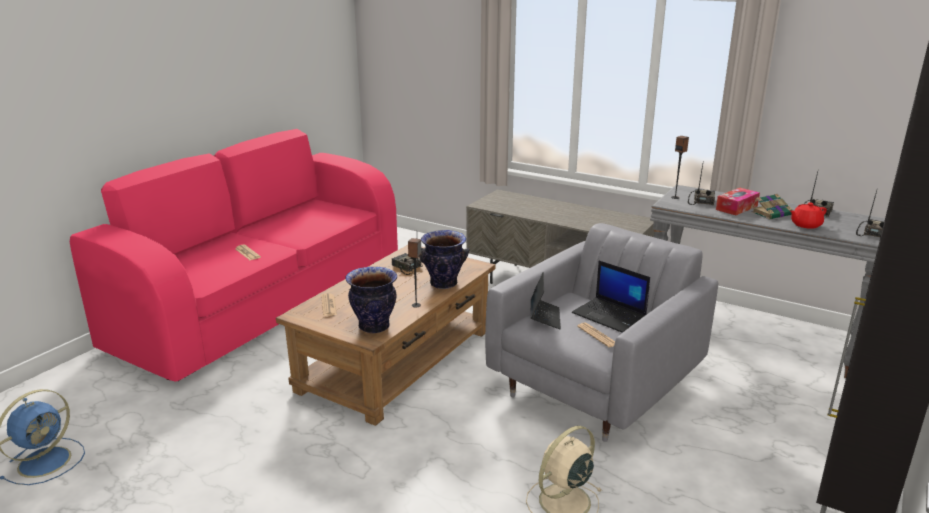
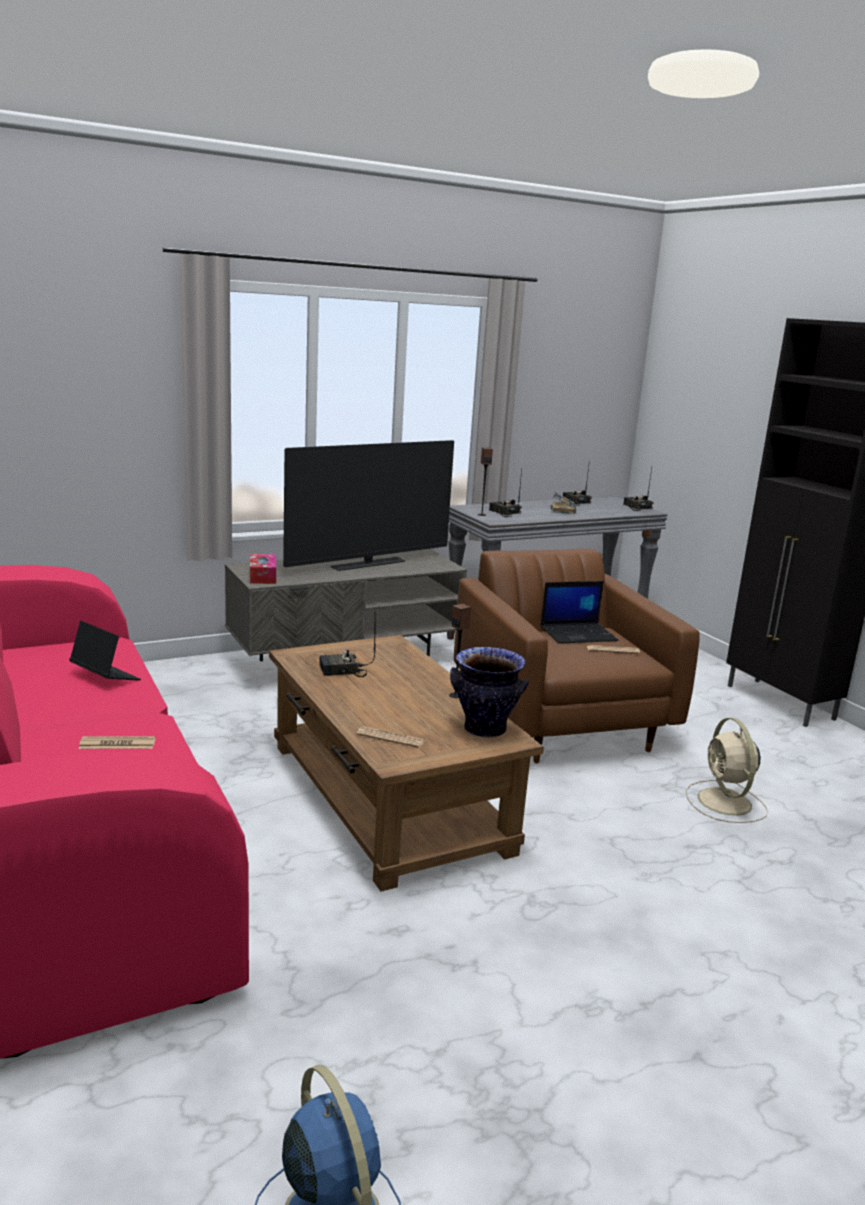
camera: 60 degrees left, 5 degrees down
vase [419,230,469,289] -> none
grey armchair [485,223,718,442] -> brown armchair [454,549,700,763]
laptop [531,272,561,329] -> laptop moved to [69,621,141,681]
tissue box [716,188,760,215] -> tissue box moved to [250,554,276,584]
red teapot [790,202,827,229] -> none
none -> television [283,440,454,571]

